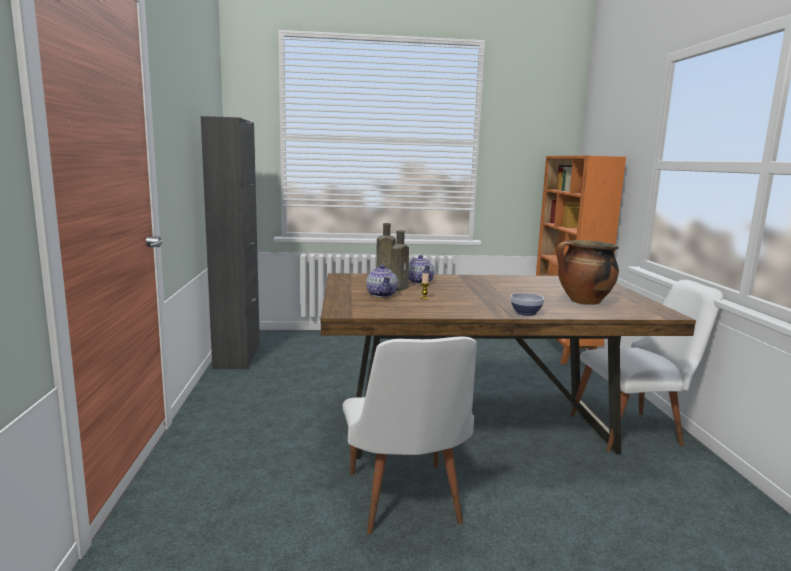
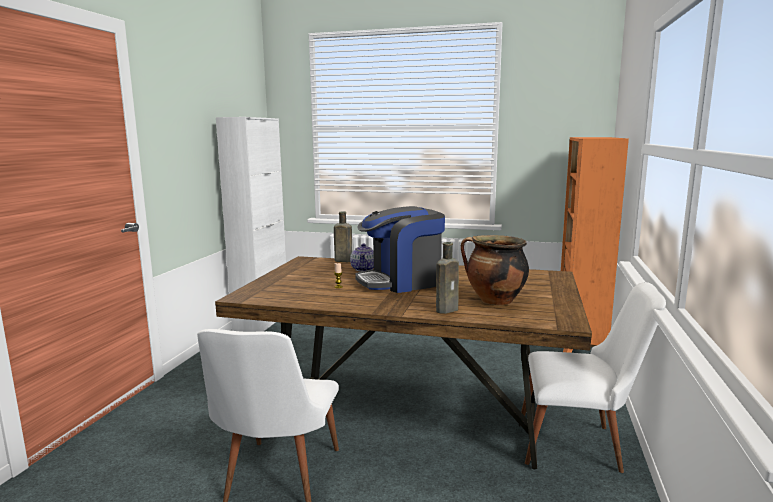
camera: 20 degrees right, 0 degrees up
black cabinet [201,116,260,369] -> white cabinet [216,117,286,332]
teapot [366,265,398,297] -> none
brown bottle [391,230,409,291] -> brown bottle moved to [436,242,459,314]
bowl [510,293,544,316] -> none
none -> coffee machine [355,206,445,293]

